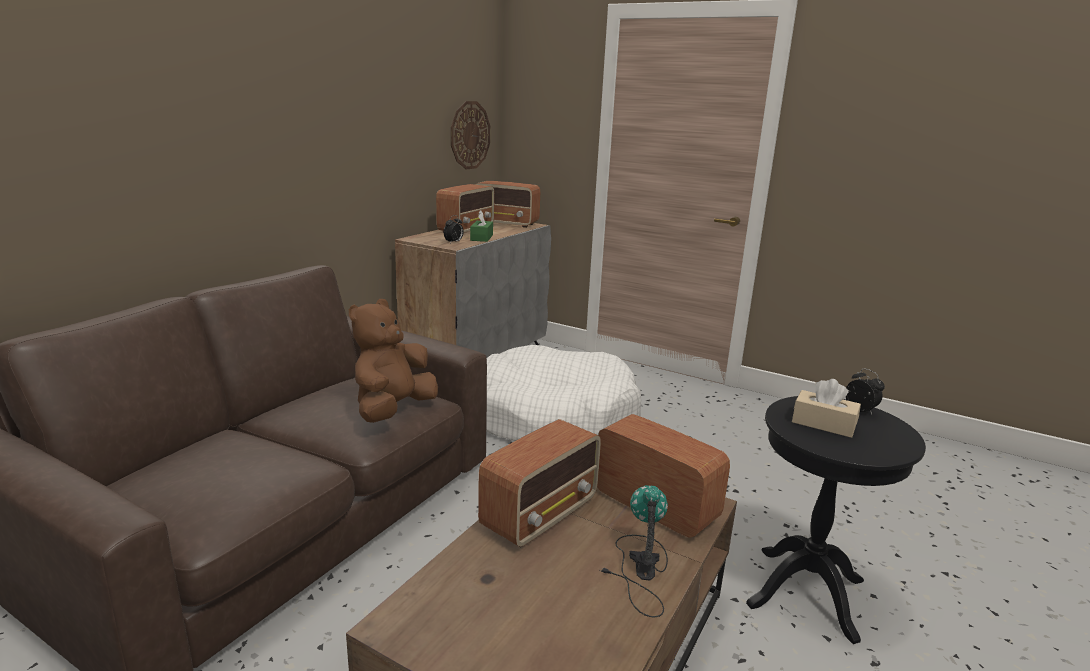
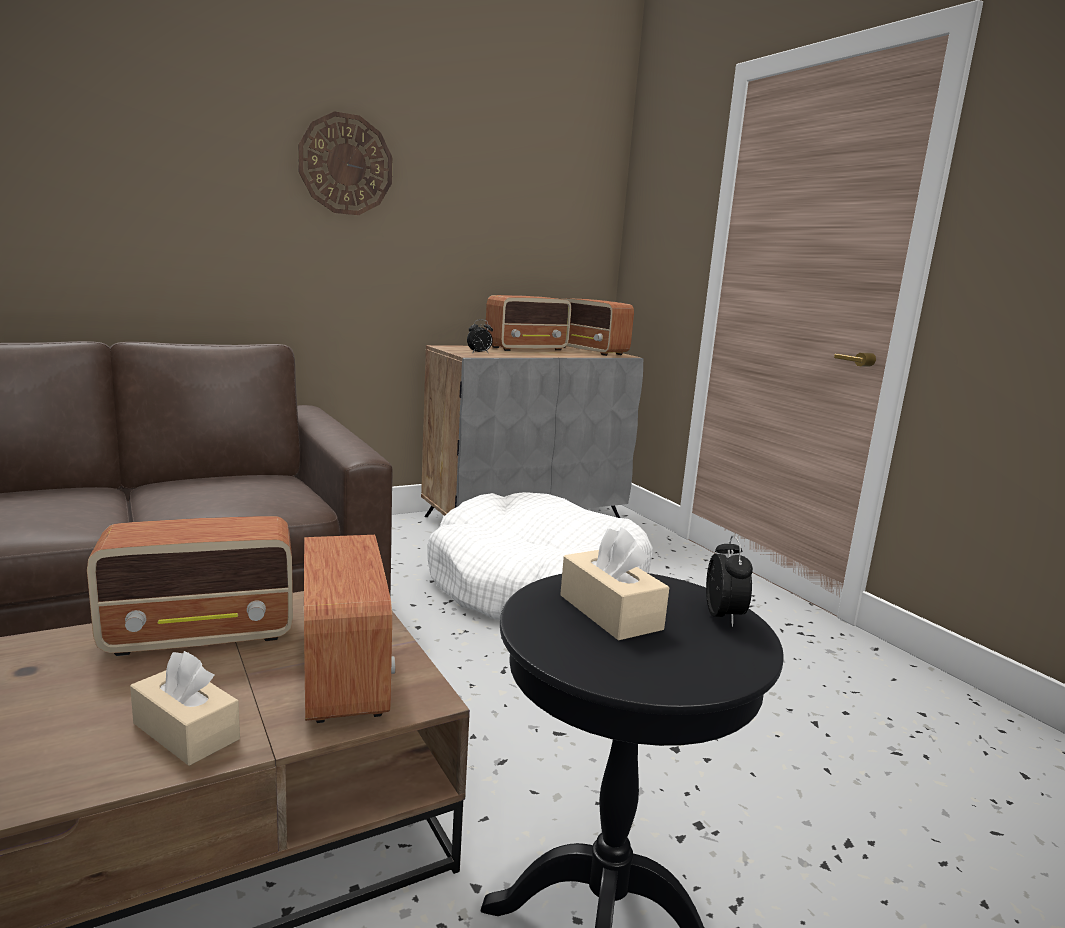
camera: 30 degrees right, 5 degrees down
brown plush toy [349,299,438,423] -> none
wall clock [451,101,490,170] -> wall clock moved to [298,111,392,215]
green tissue box [470,210,493,242] -> none
table lamp [600,485,668,618] -> beige tissue box [130,651,240,766]

